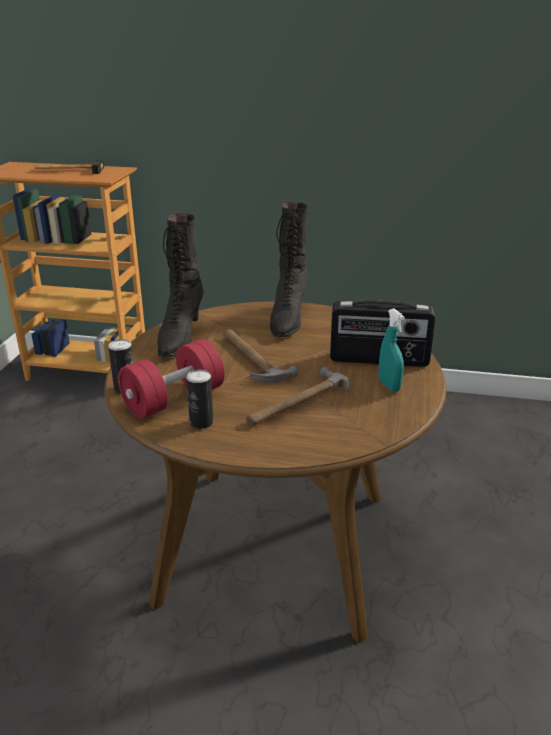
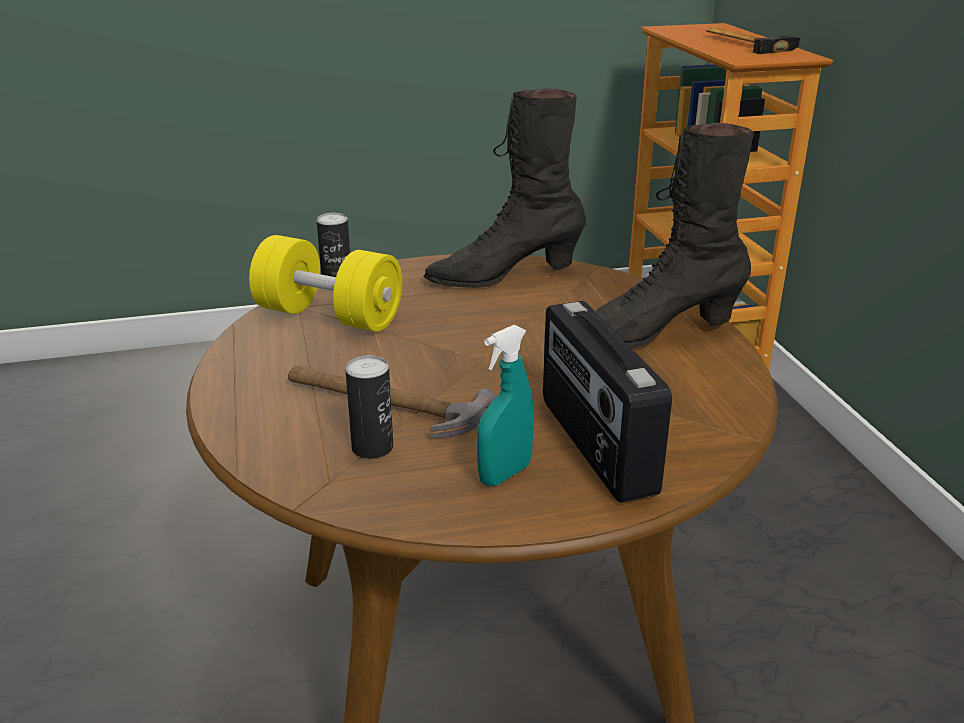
camera: 65 degrees right, 0 degrees up
red dumbbell [118,339,225,419] -> yellow dumbbell [249,235,402,332]
can [186,370,213,429] -> can moved to [345,355,393,459]
hammer [223,329,298,383] -> none

